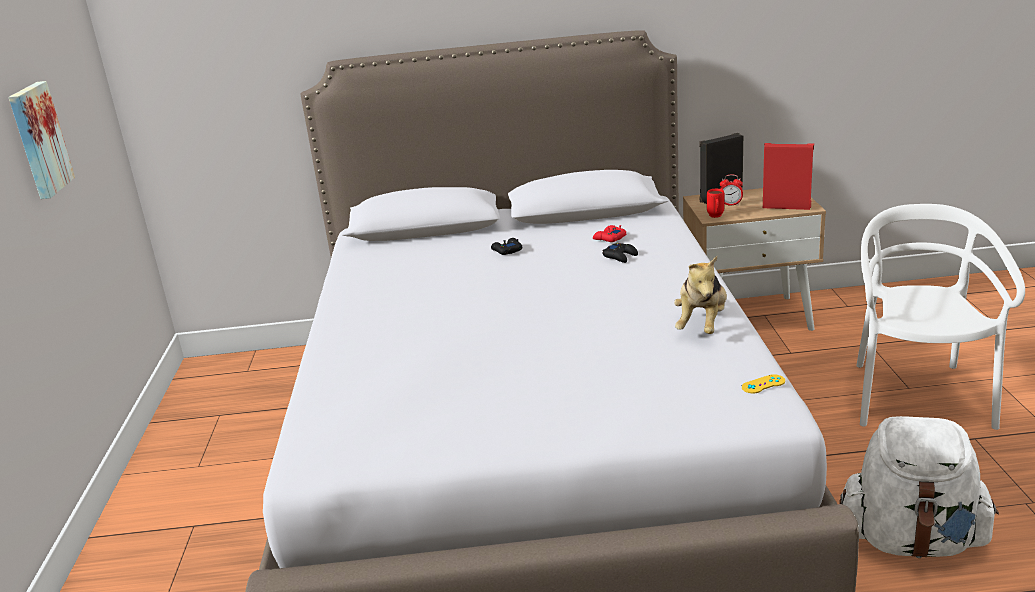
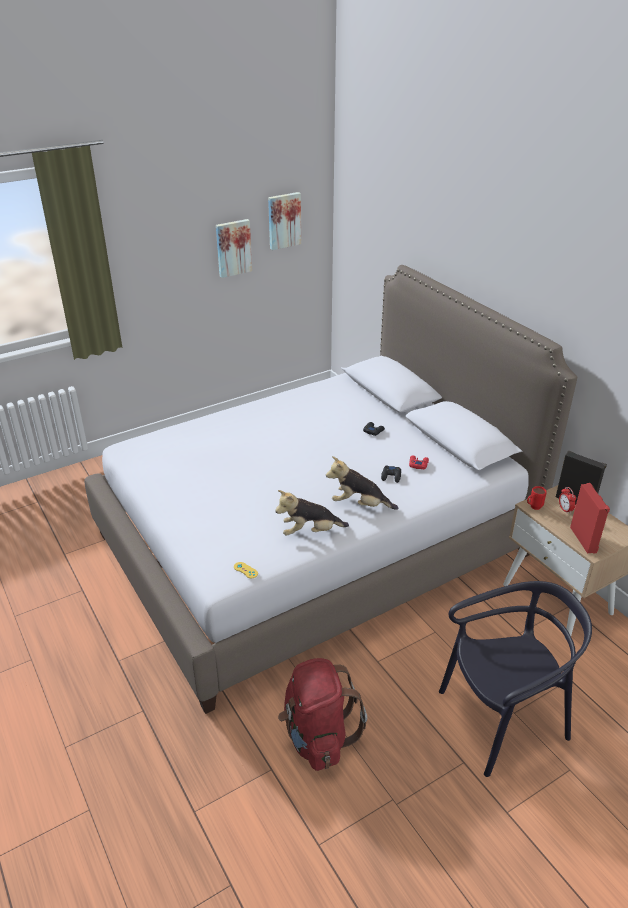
camera: 60 degrees right, 10 degrees up
white backpack [839,416,999,558] -> red backpack [278,658,367,771]
white chair [856,204,1025,430] -> black chair [439,581,592,777]
none -> picture [268,192,301,250]
none -> plush toy [326,456,398,510]

